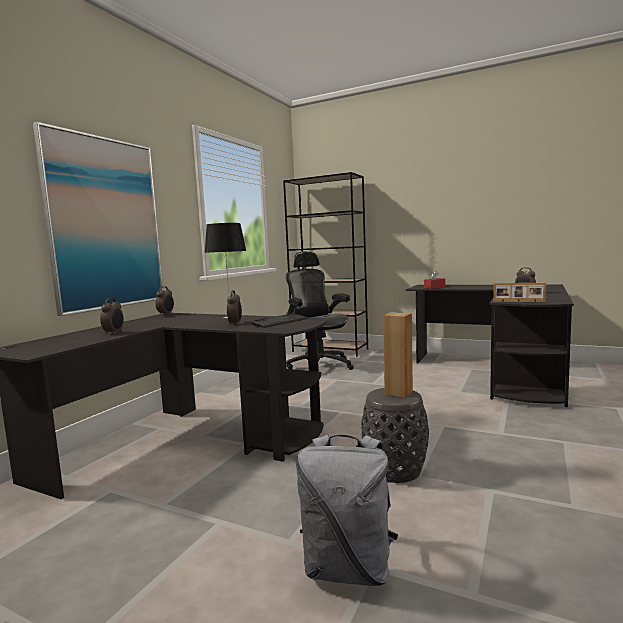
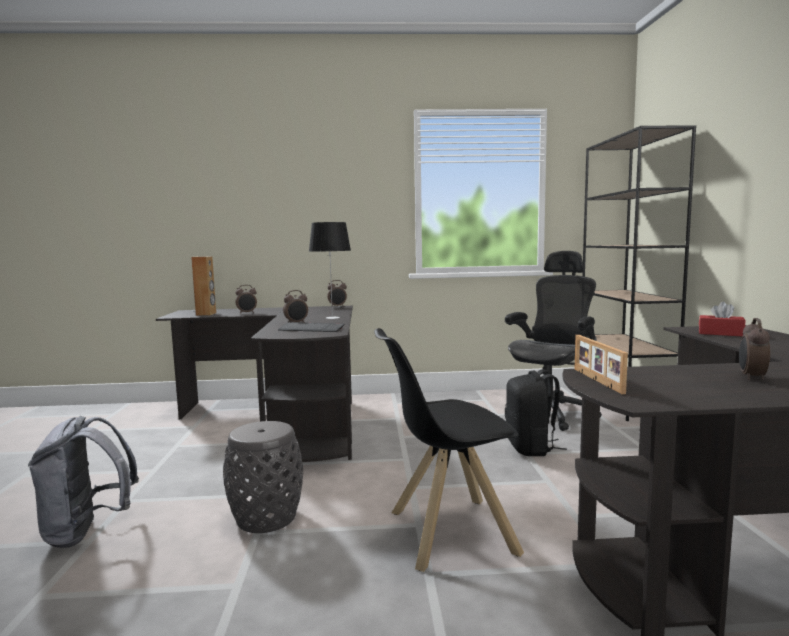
camera: 60 degrees right, 0 degrees up
picture [33,122,163,316] -> none
brown speaker [384,312,413,398] -> brown speaker moved to [191,256,216,316]
none -> black chair [374,328,524,572]
none -> black backpack [505,369,567,456]

